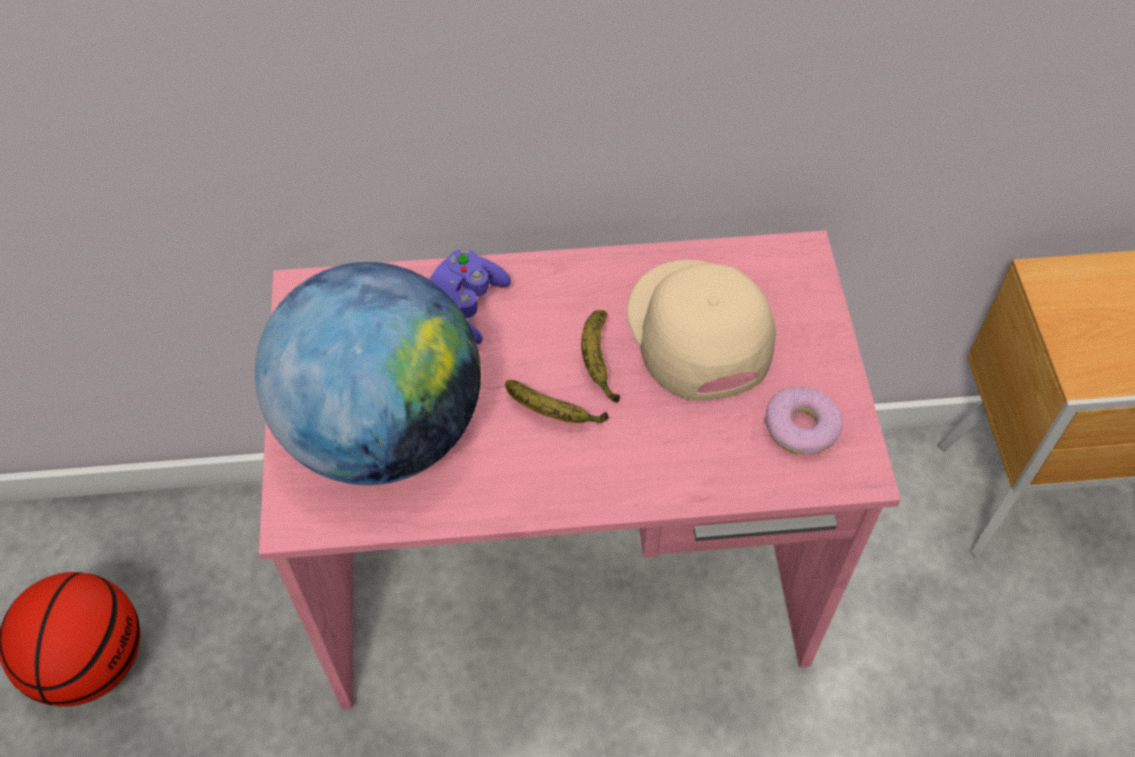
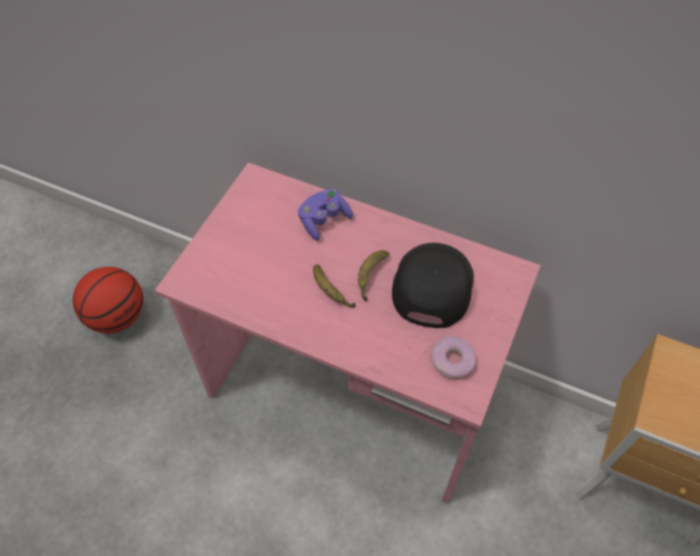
camera: 30 degrees right, 0 degrees up
globe [255,262,481,485] -> none
beige cap [627,260,776,401] -> black cap [392,243,474,328]

